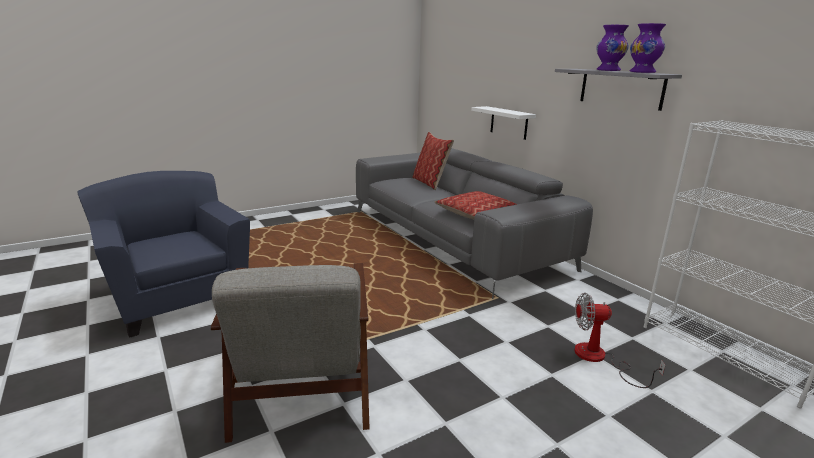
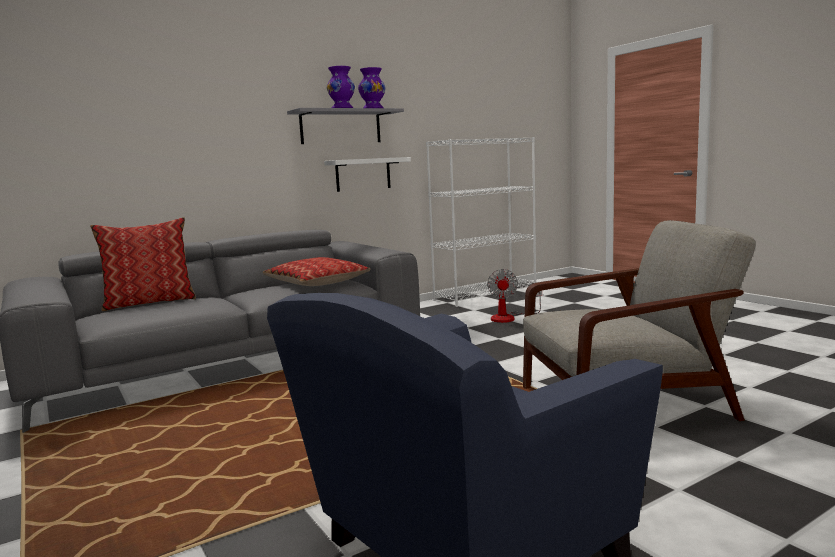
camera: 90 degrees left, 10 degrees down
white shelf [471,106,536,140] -> white shelf moved to [324,157,411,192]

